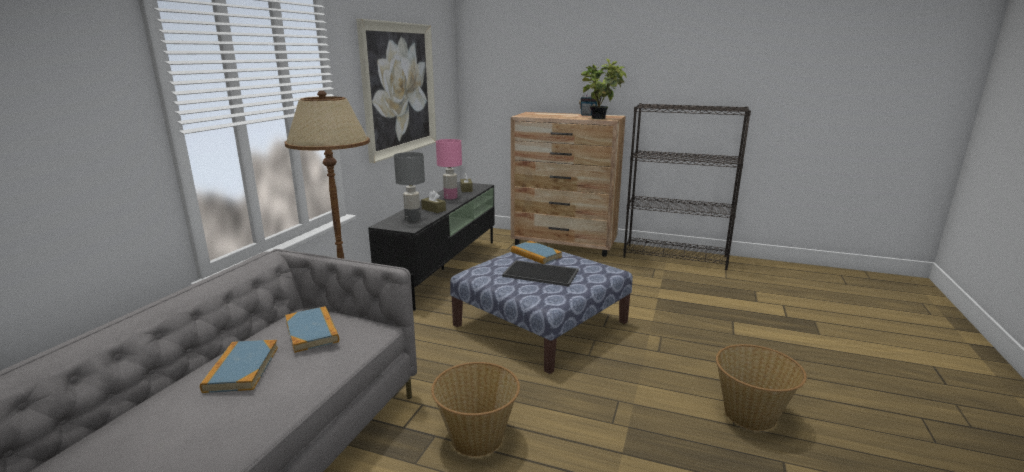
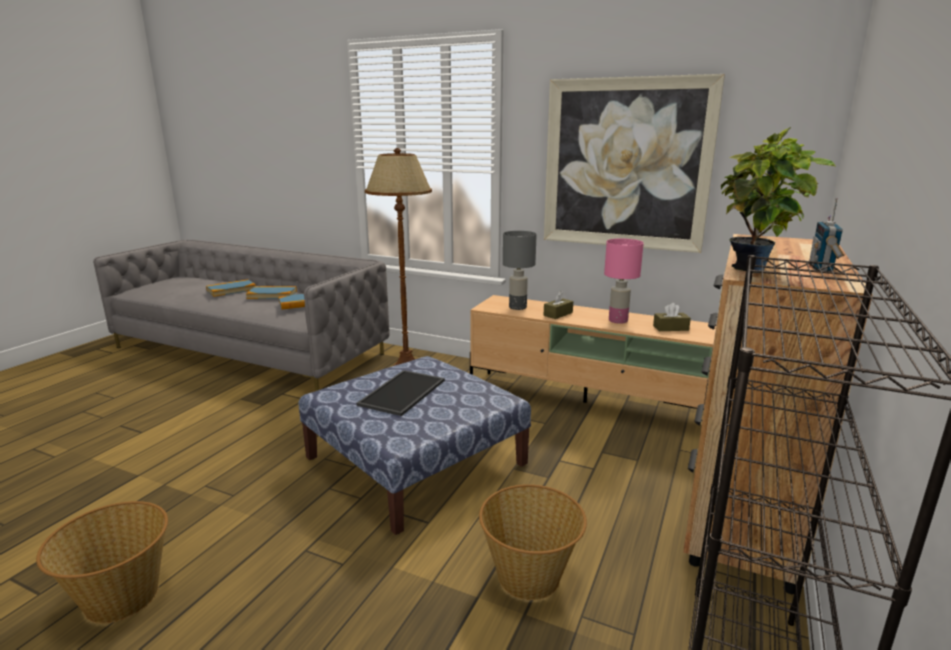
camera: 95 degrees right, 0 degrees up
black tv stand [368,182,495,311] -> beige tv stand [470,295,716,410]
basket [431,362,520,457] -> basket moved to [479,484,587,600]
book [511,241,562,264] -> book moved to [206,279,256,297]

